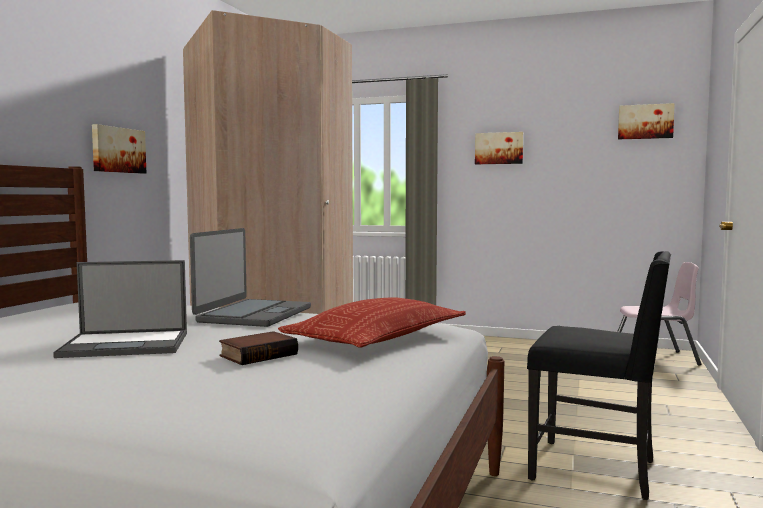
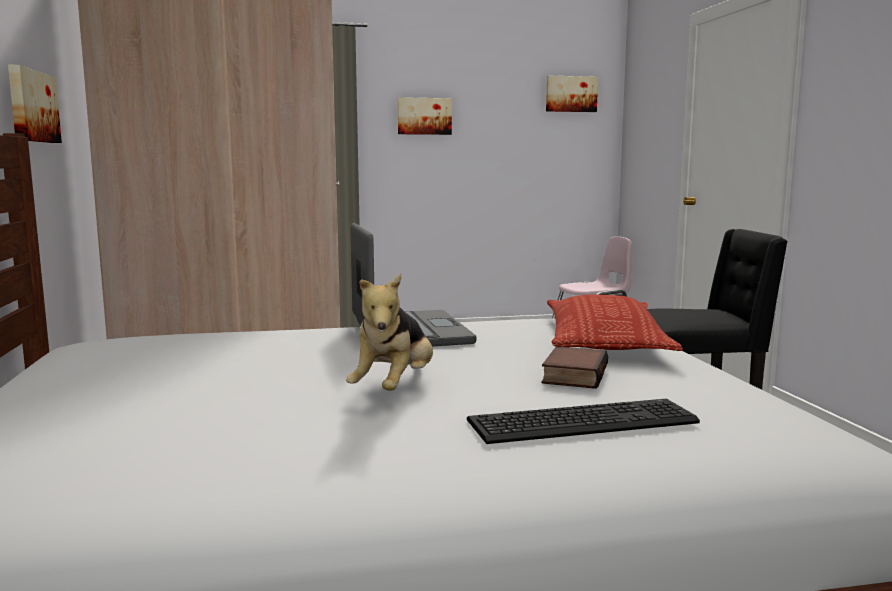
camera: 30 degrees left, 5 degrees up
laptop [53,260,187,358] -> plush toy [346,274,433,391]
none -> keyboard [467,399,700,444]

